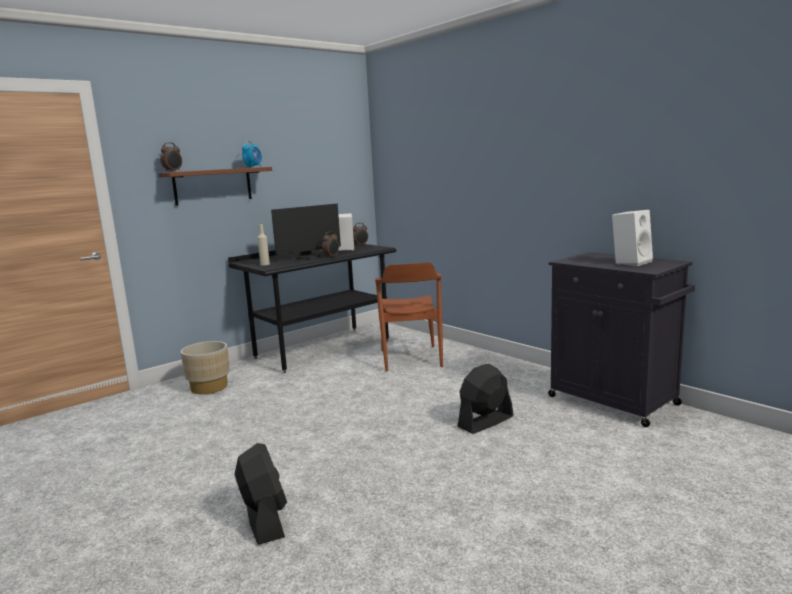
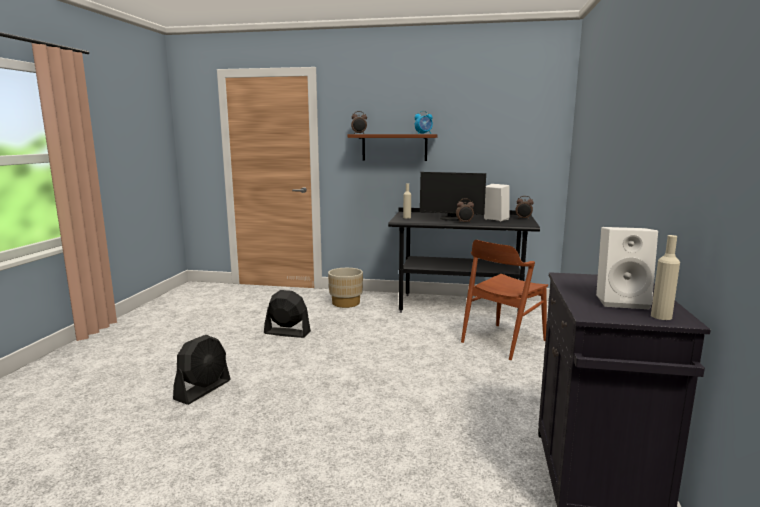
camera: 50 degrees right, 0 degrees up
black fan [457,364,513,434] -> black fan moved to [264,290,311,338]
none -> beige bottle [651,235,680,320]

